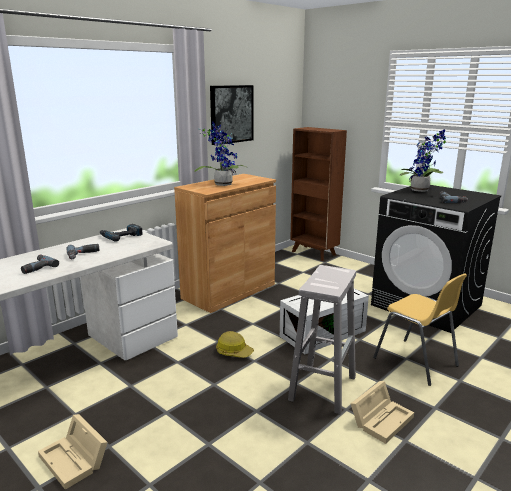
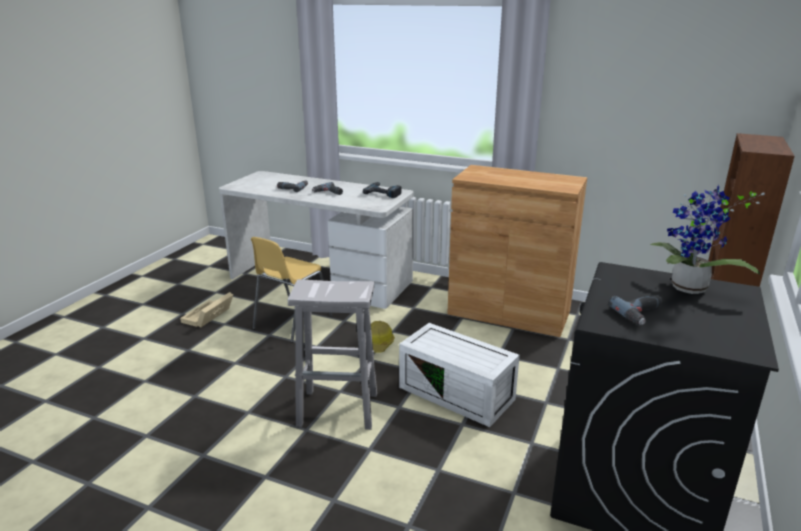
camera: 70 degrees right, 5 degrees up
potted plant [194,122,248,186] -> none
picture [210,85,253,145] -> none
beige storage box [351,381,414,444] -> none
yellow chair [373,273,467,386] -> yellow chair moved to [251,237,332,343]

